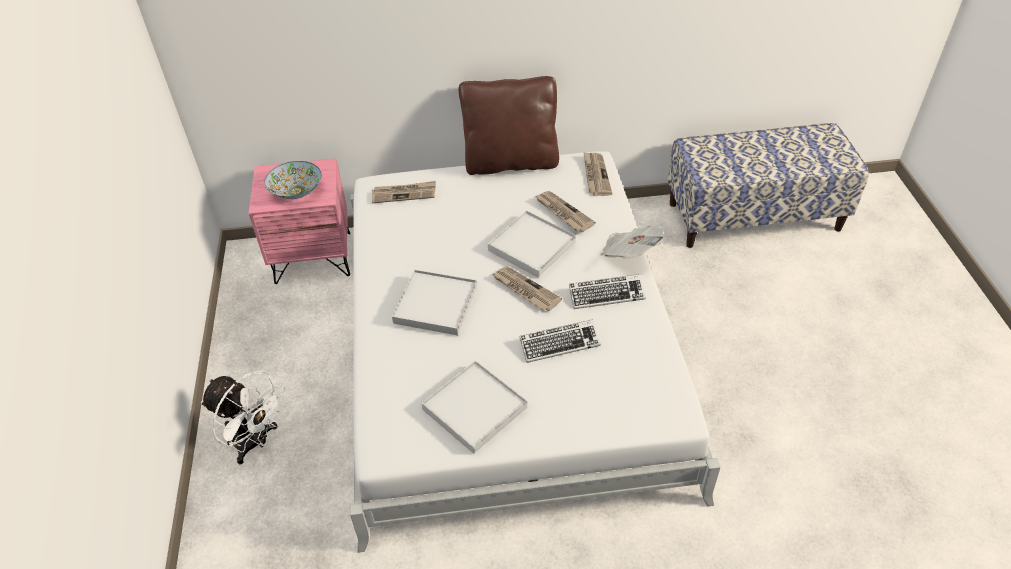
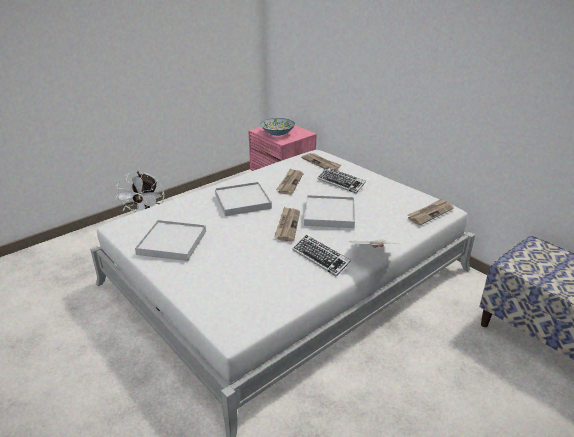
camera: 55 degrees right, 15 degrees down
brown pillow [459,76,559,175] -> none
keyboard [519,319,601,363] -> keyboard moved to [317,167,366,193]
newspaper [535,191,596,232] -> newspaper moved to [276,168,303,195]

